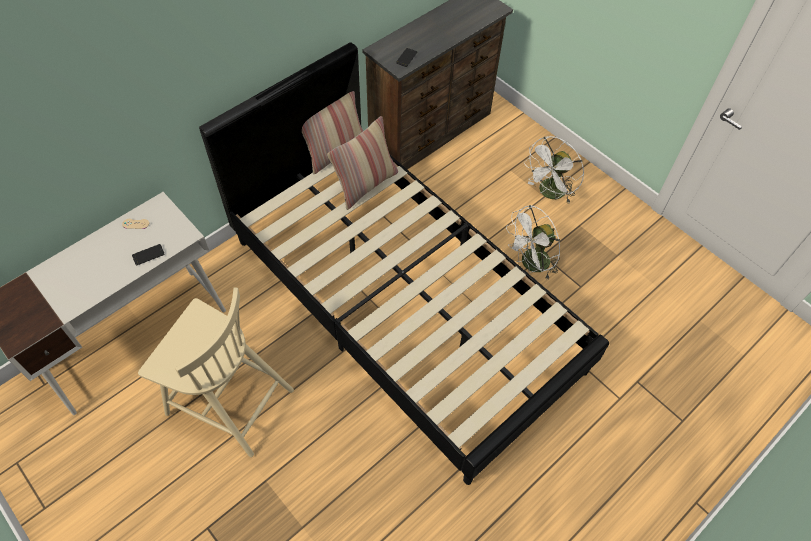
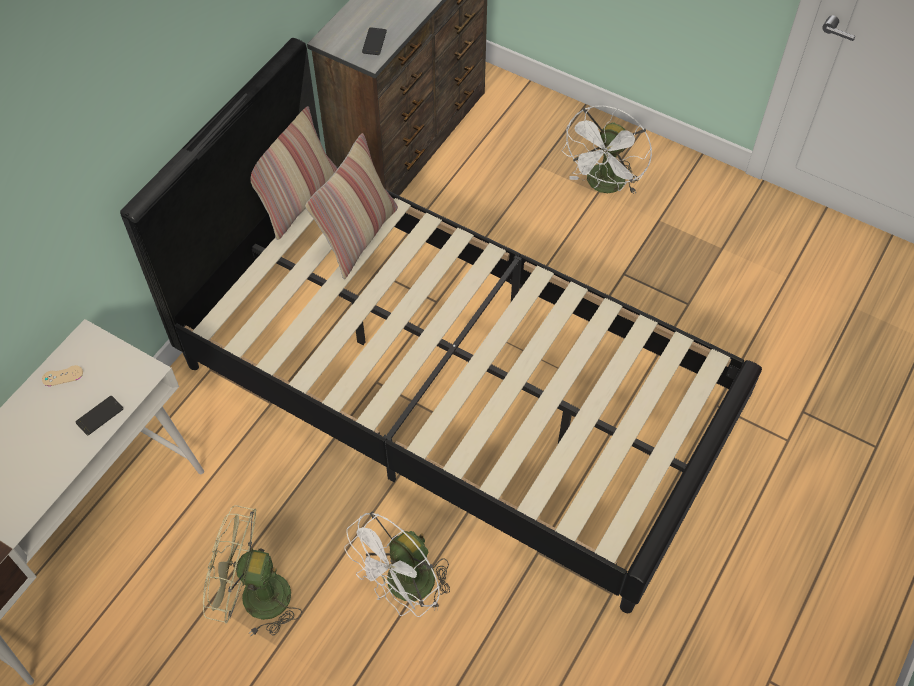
camera: 15 degrees left, 0 degrees up
beige chair [138,287,294,457] -> green fan [203,505,302,636]
white fan [506,205,560,280] -> white fan moved to [344,512,450,617]

